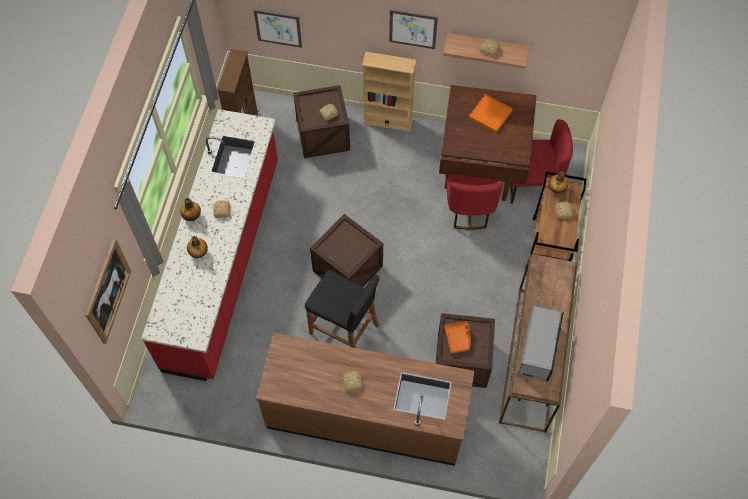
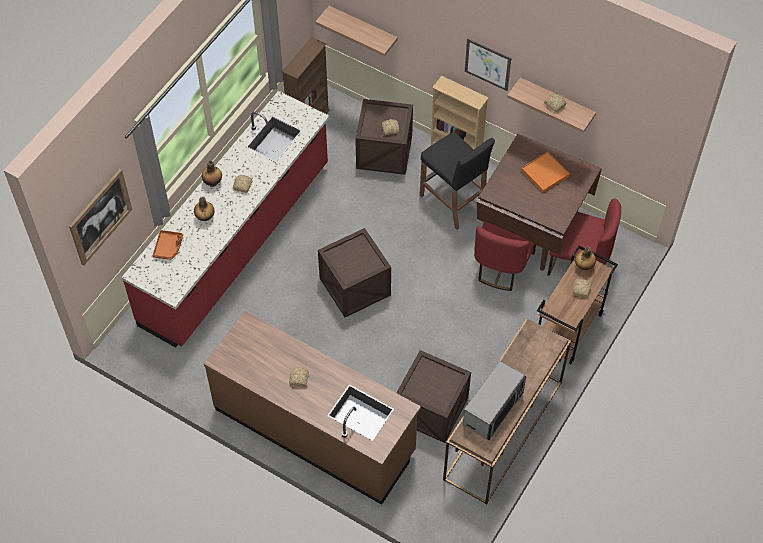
camera: 20 degrees right, 5 degrees down
picture [254,10,302,48] -> shelf [315,6,398,56]
black stool [305,270,380,348] -> black stool moved to [420,132,495,230]
orange tray [444,321,471,354] -> orange tray moved to [152,230,183,260]

